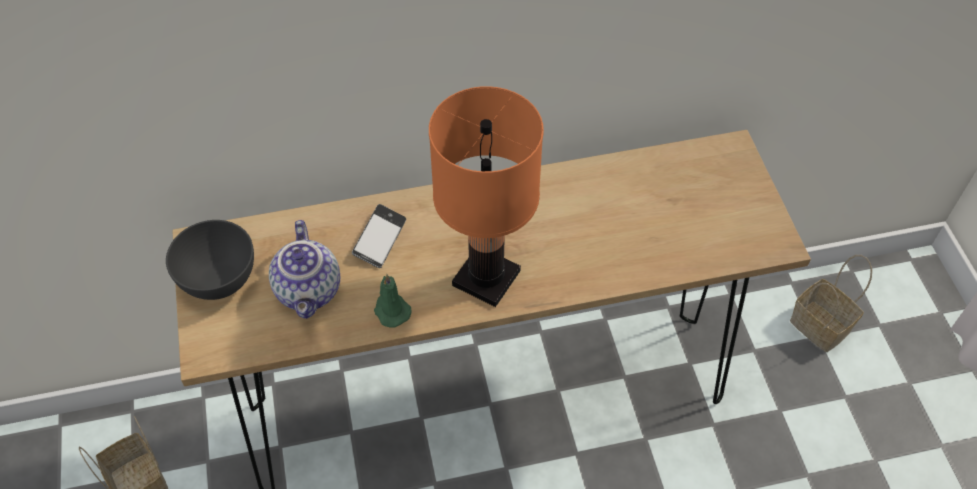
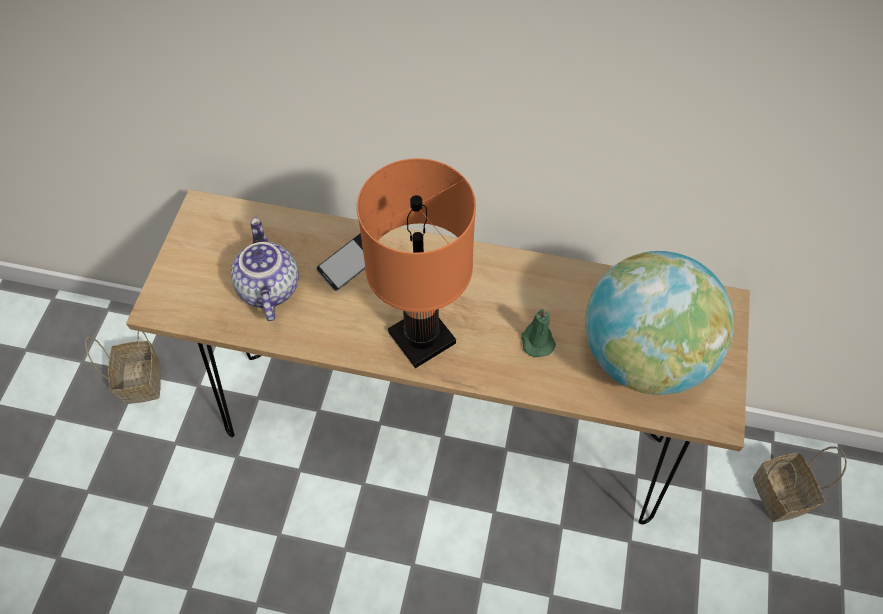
camera: 25 degrees right, 5 degrees up
grey bowl [166,220,254,300] -> none
teapot [269,220,340,319] -> teapot turned 150 degrees clockwise [231,218,299,321]
green candle [374,274,411,328] -> green candle moved to [521,309,556,357]
none -> globe [585,251,734,395]

